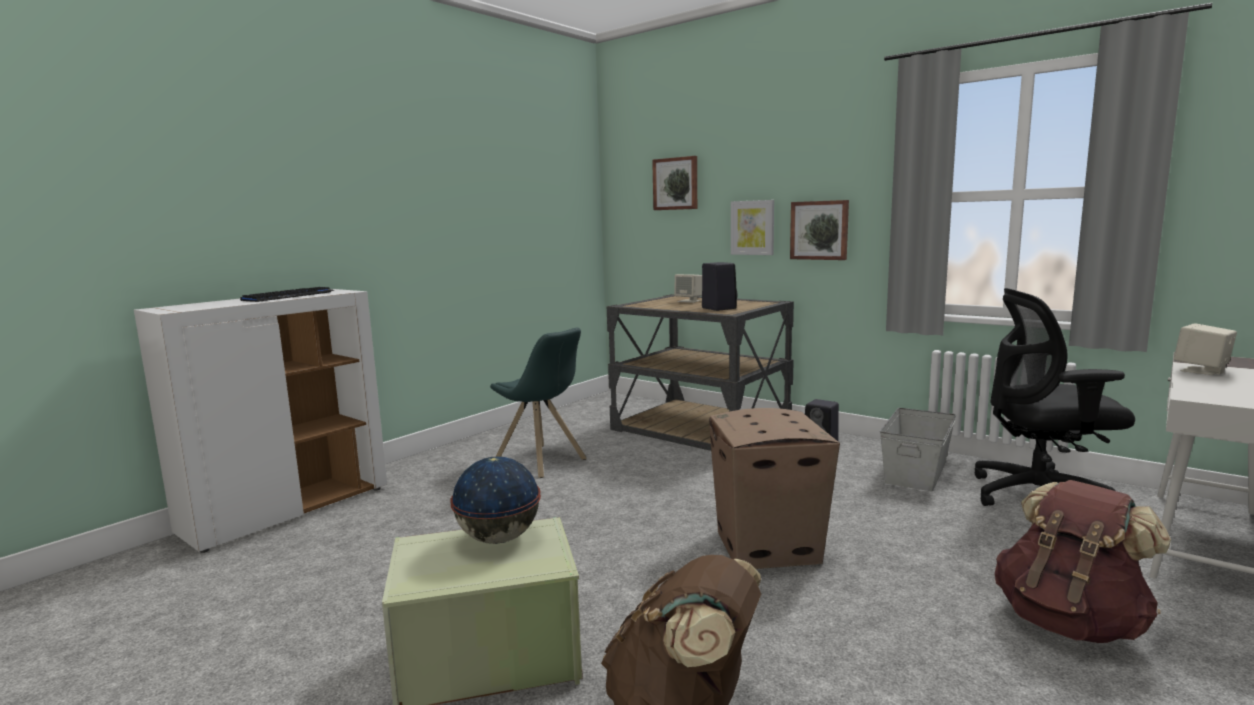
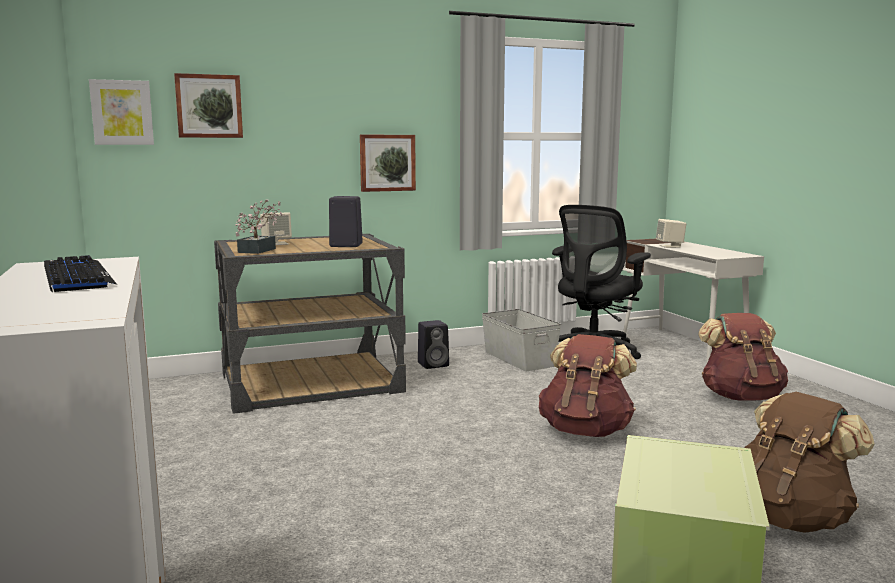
camera: 60 degrees left, 0 degrees up
globe [450,456,541,544] -> none
turquoise chair [490,328,587,478] -> none
cardboard box [709,408,840,569] -> brown backpack [539,334,637,437]
picture [731,200,774,255] -> picture moved to [89,79,154,145]
none -> potted plant [235,199,283,254]

